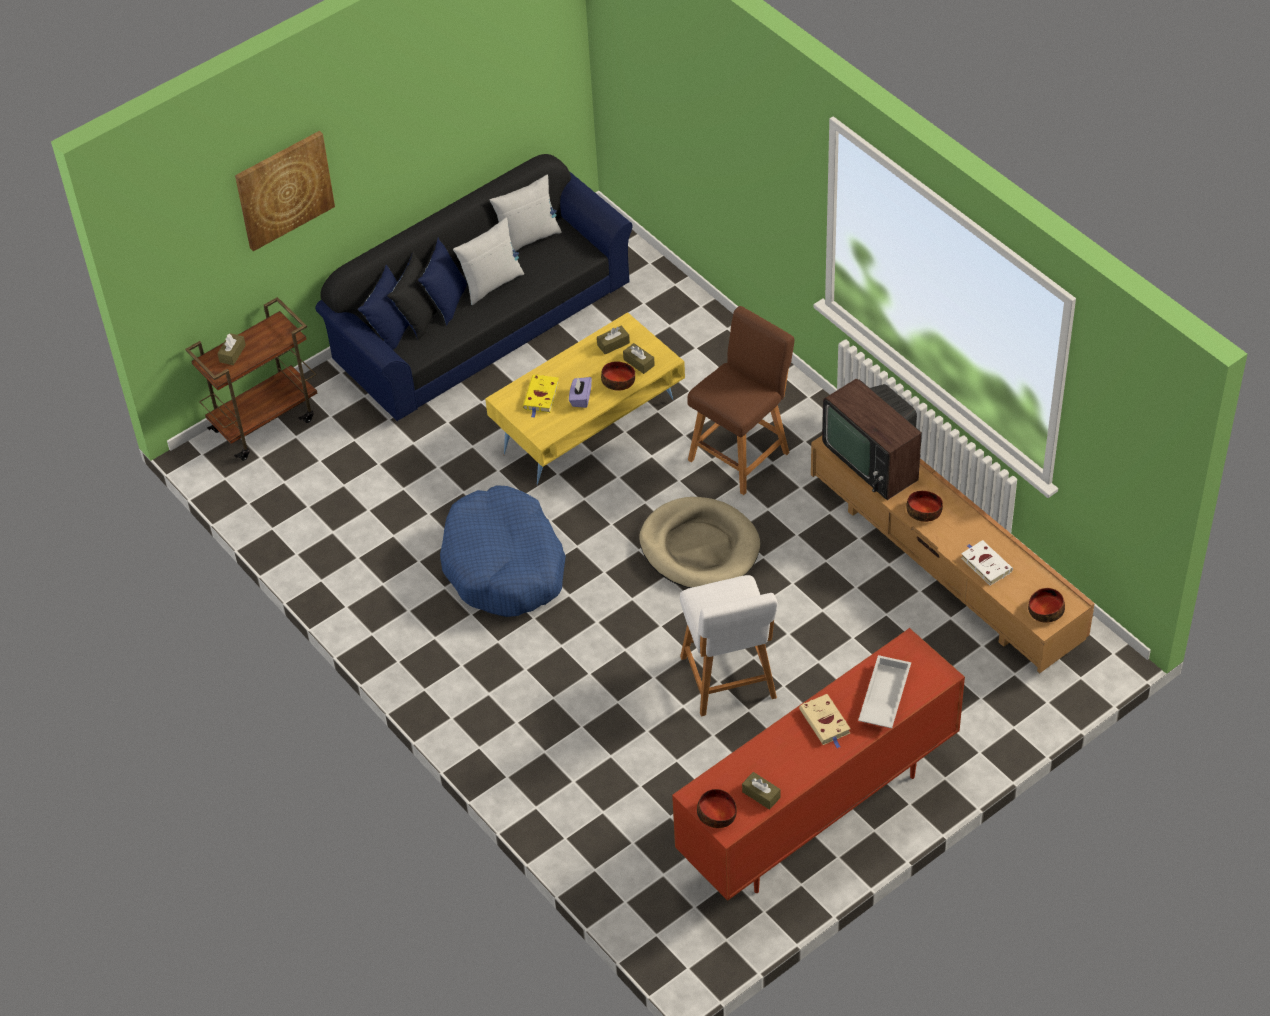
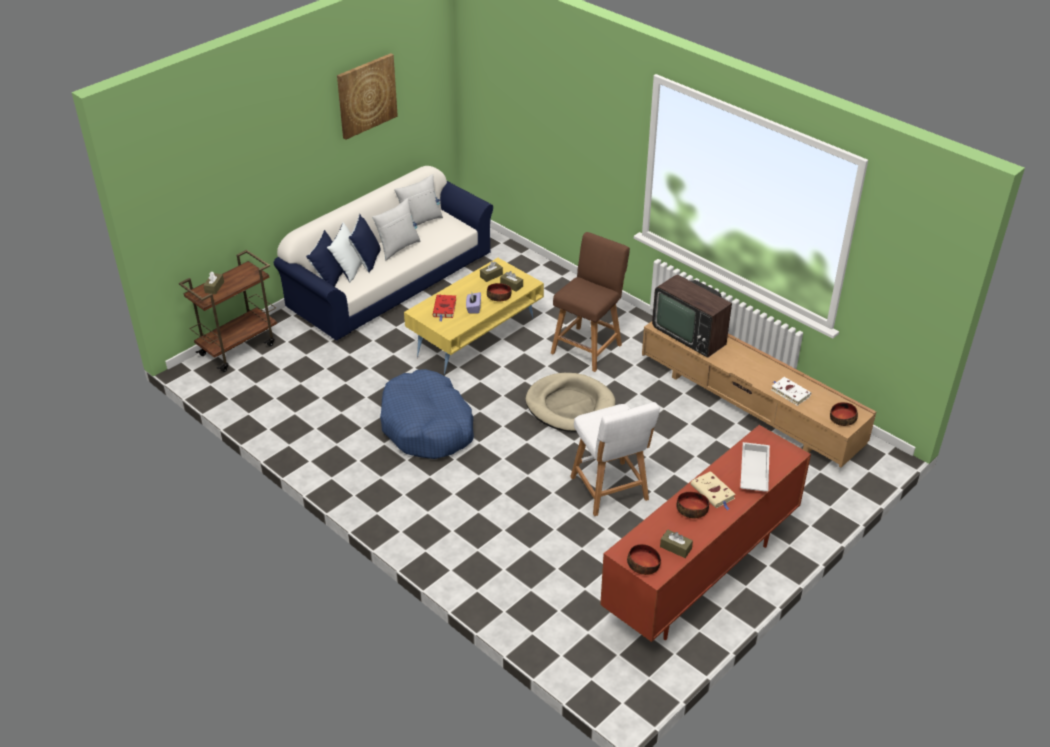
camera: 10 degrees left, 10 degrees down
picture [235,131,335,251] -> picture moved to [337,53,398,140]
black sofa [315,154,632,421] -> white sofa [274,166,493,341]
yellow book [523,374,559,418] -> red book [433,295,456,321]
bowl [906,491,943,522] -> bowl moved to [676,492,709,518]

